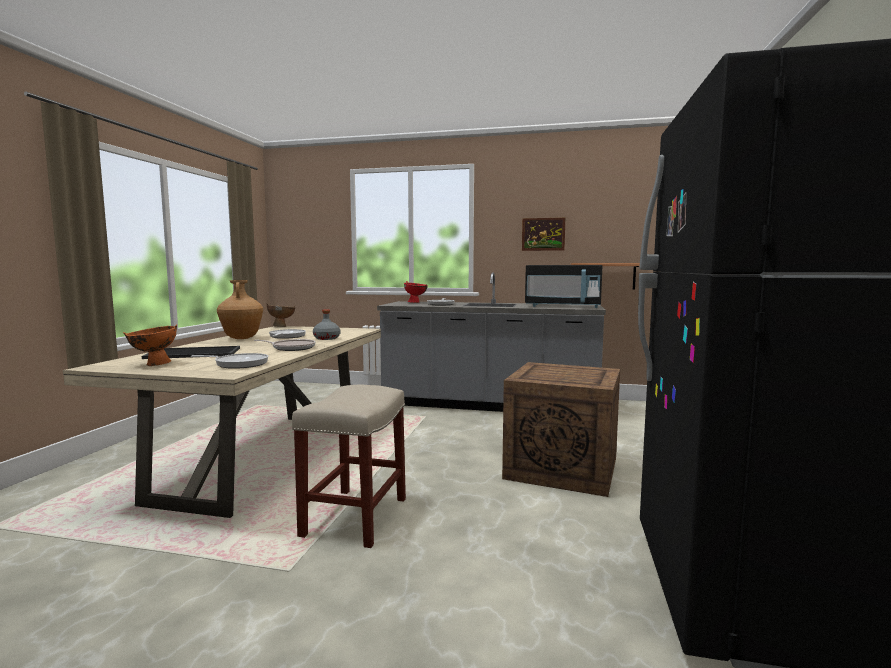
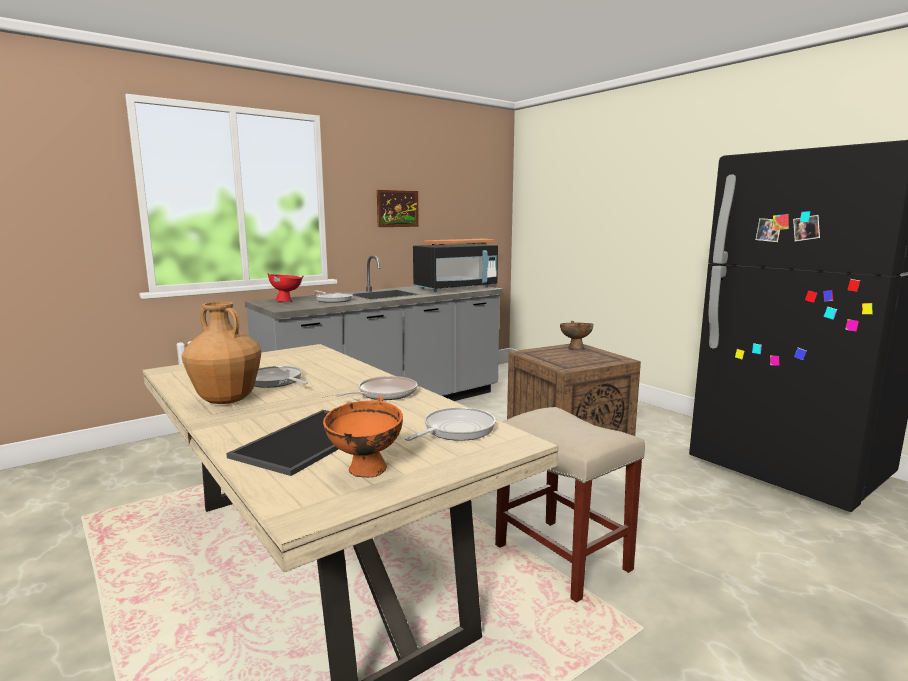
camera: 50 degrees left, 5 degrees up
brown bowl [267,304,295,327] -> brown bowl moved to [560,321,593,349]
grey bottle [313,309,340,340] -> none

